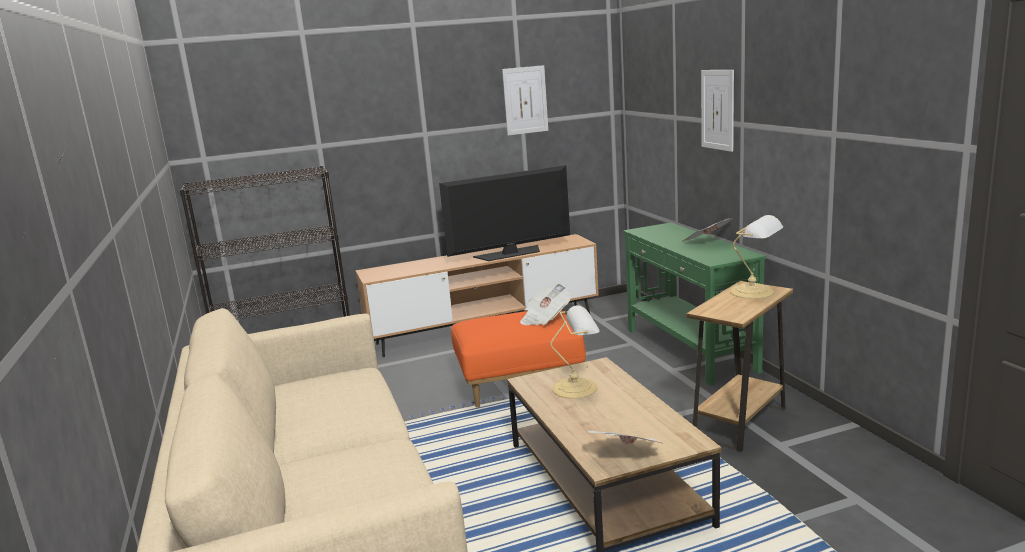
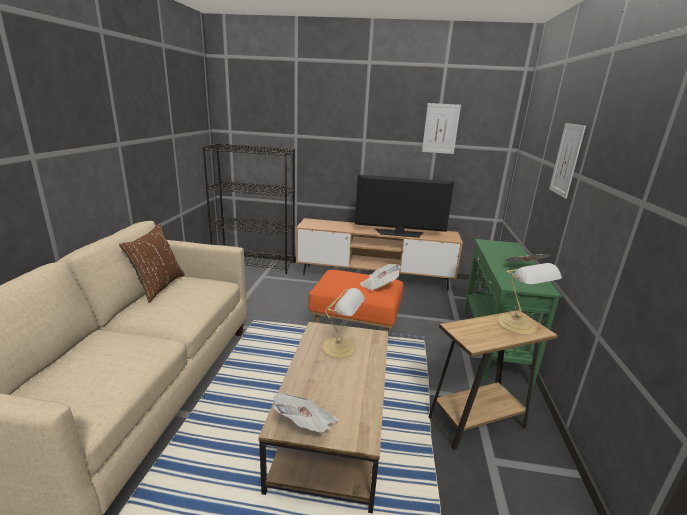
camera: 25 degrees right, 5 degrees up
none -> brown pillow [119,223,185,302]

